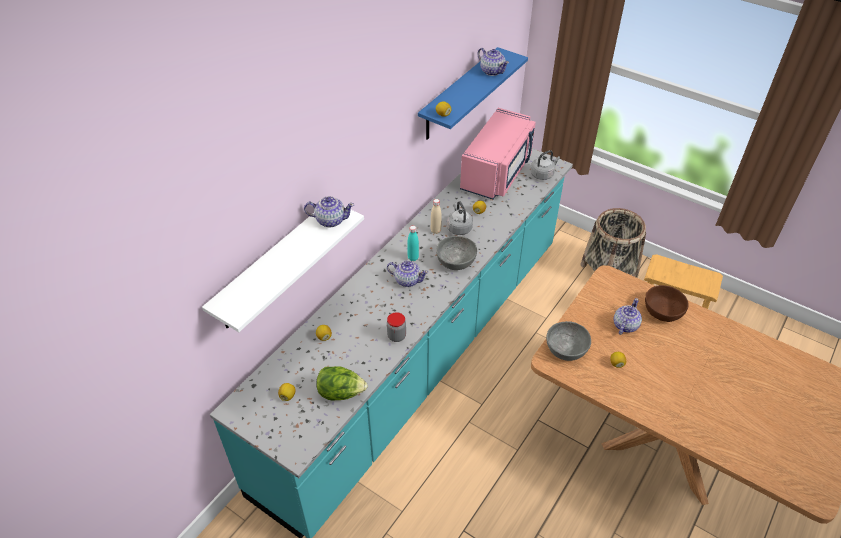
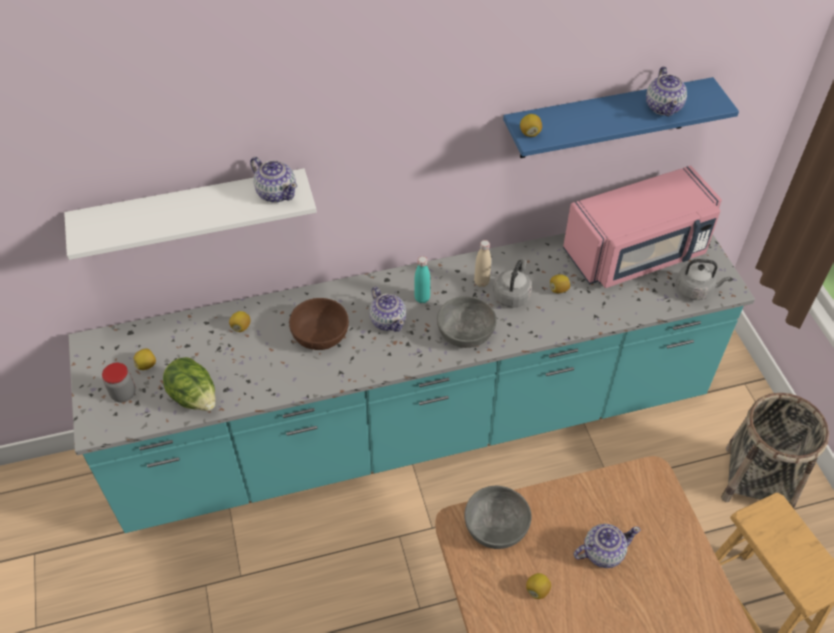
camera: 40 degrees right, 5 degrees up
jar [387,312,406,342] -> jar moved to [102,363,136,402]
brown bowl [645,285,689,322] -> brown bowl moved to [289,298,349,350]

